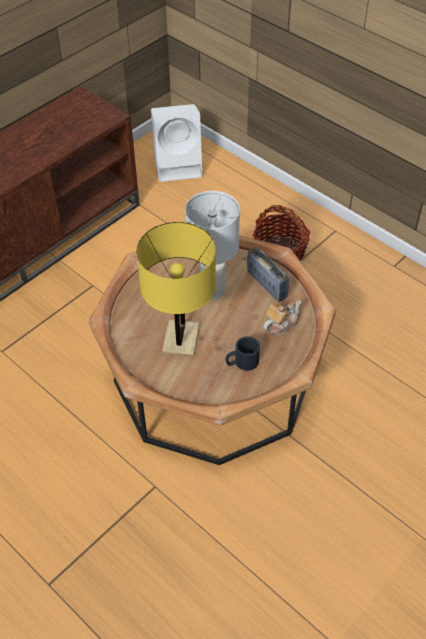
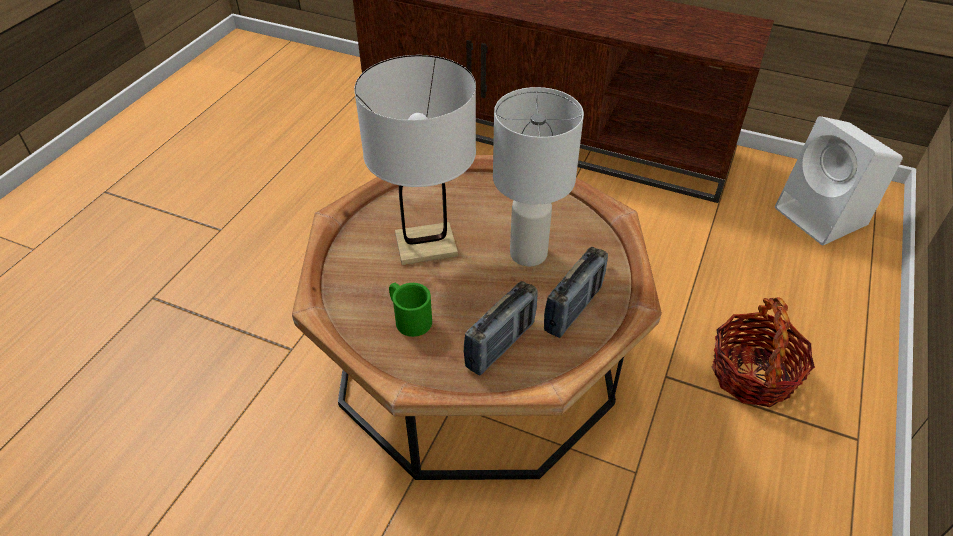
camera: 70 degrees right, 5 degrees down
yellow table lamp [136,222,216,356] -> white table lamp [354,55,476,265]
black mug [226,336,260,371] -> green mug [389,283,432,337]
teapot [263,300,301,336] -> radio [463,281,538,375]

